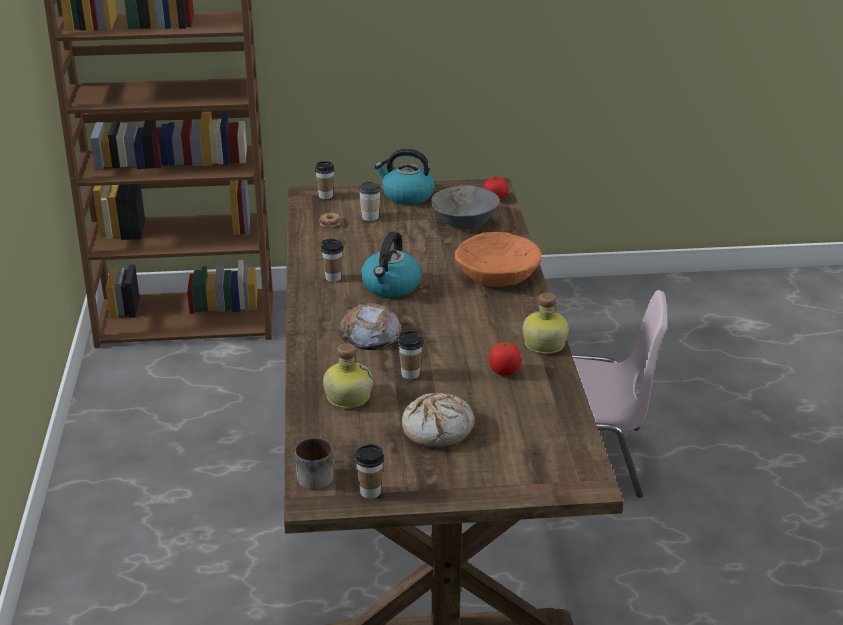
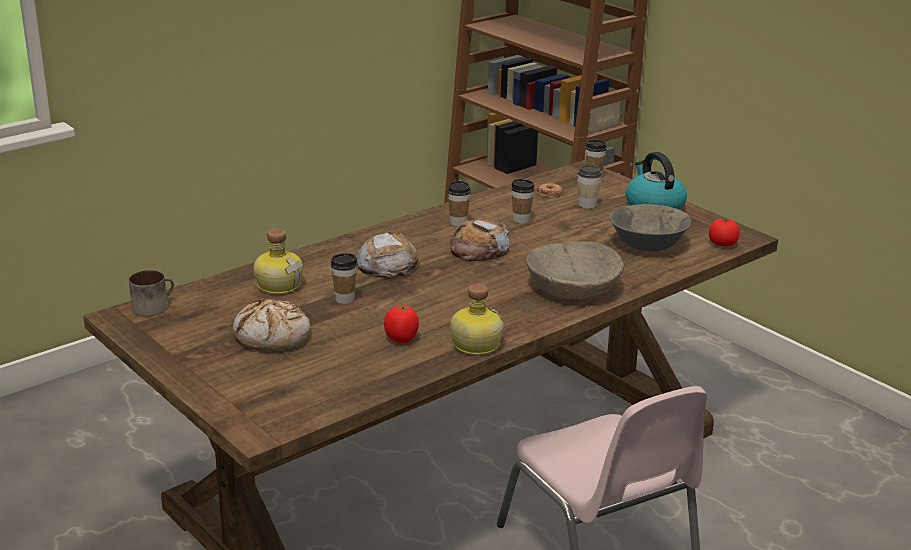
camera: 55 degrees right, 5 degrees down
cup [355,444,384,499] -> cup moved to [511,179,535,224]
kettle [361,232,421,298] -> bread [450,219,510,261]
orange bowl [455,232,542,287] -> beige bowl [526,242,624,300]

